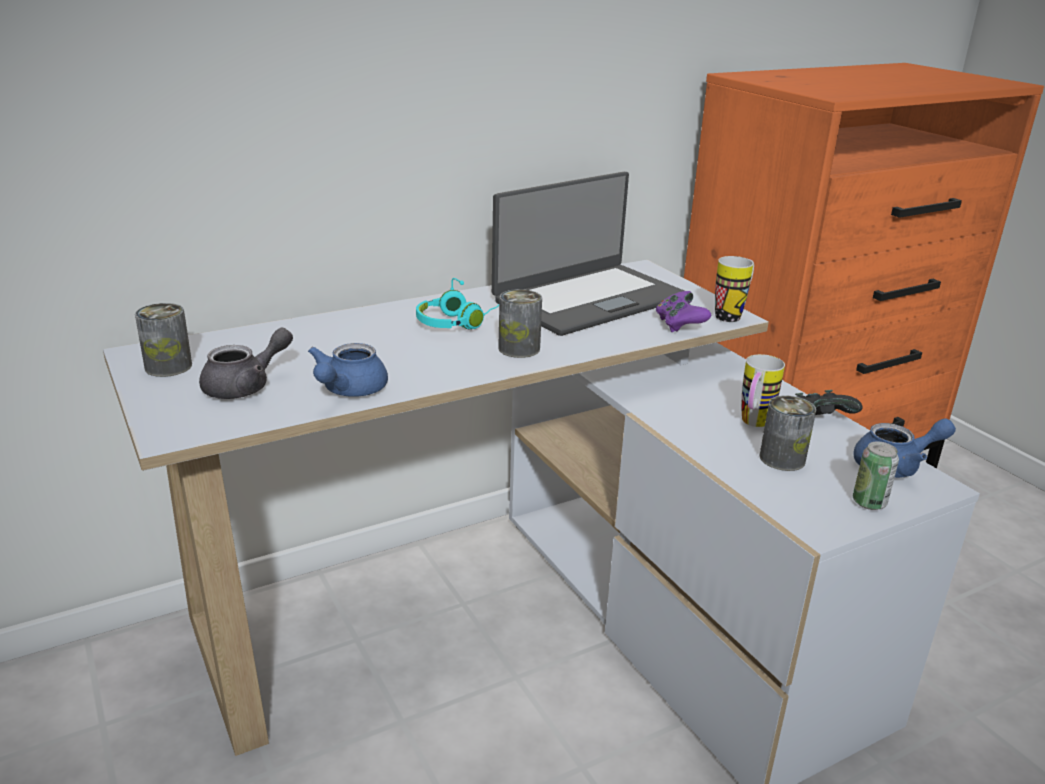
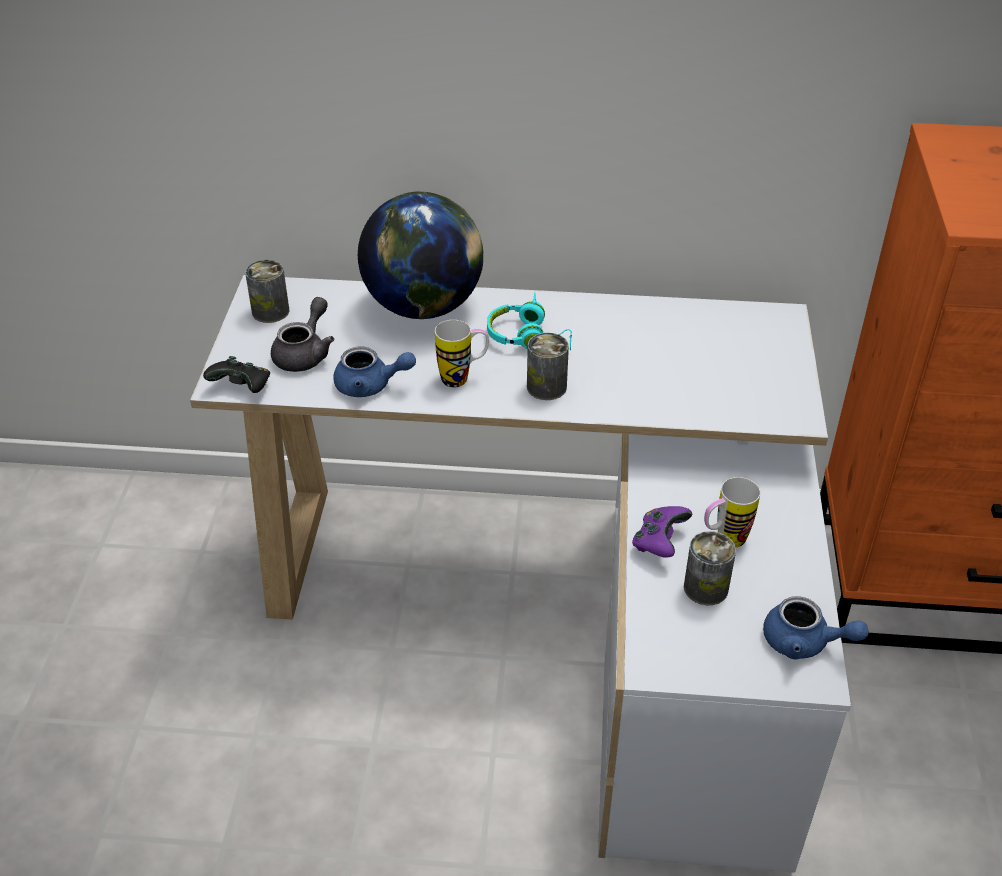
camera: 35 degrees right, 15 degrees up
grey teapot [199,328,293,399] -> grey teapot turned 60 degrees counterclockwise [271,297,334,372]
blue teapot [308,343,388,397] -> blue teapot turned 135 degrees counterclockwise [333,347,416,397]
laptop [492,172,684,336] -> none
purple game controller [656,291,712,332] -> purple game controller moved to [632,506,692,558]
mug [715,256,754,322] -> mug moved to [435,320,489,387]
black game controller [795,390,863,415] -> black game controller moved to [203,356,270,393]
can [853,441,899,510] -> none
none -> globe [358,192,483,319]

